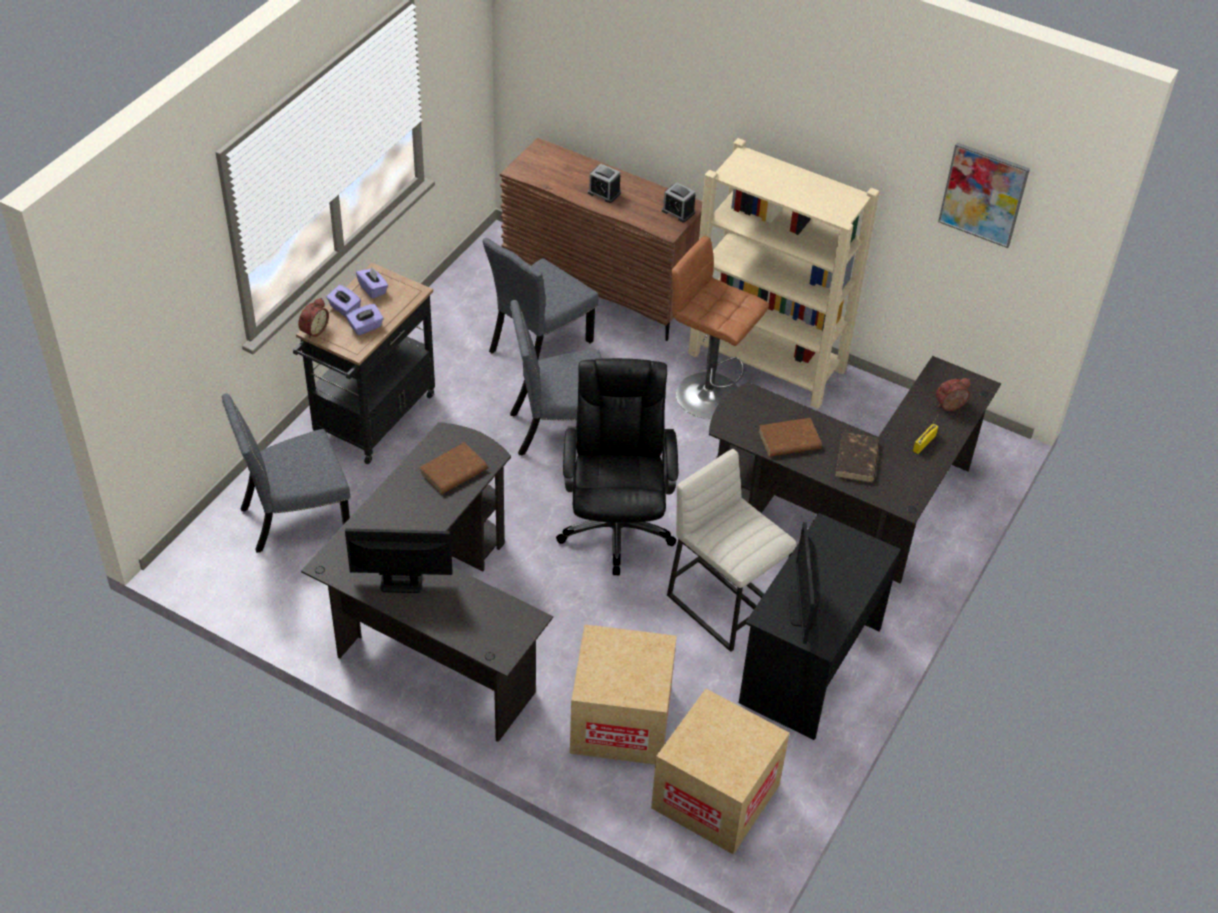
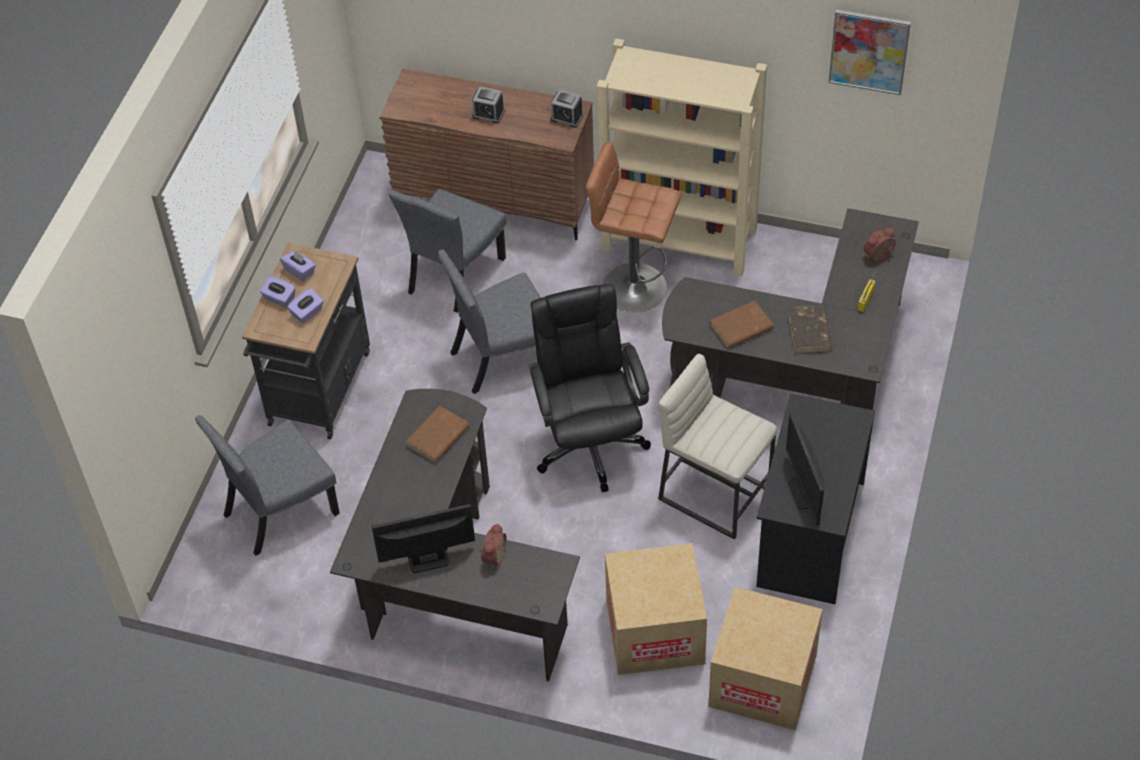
camera: 10 degrees left, 5 degrees up
alarm clock [298,298,329,339] -> alarm clock moved to [480,524,507,568]

